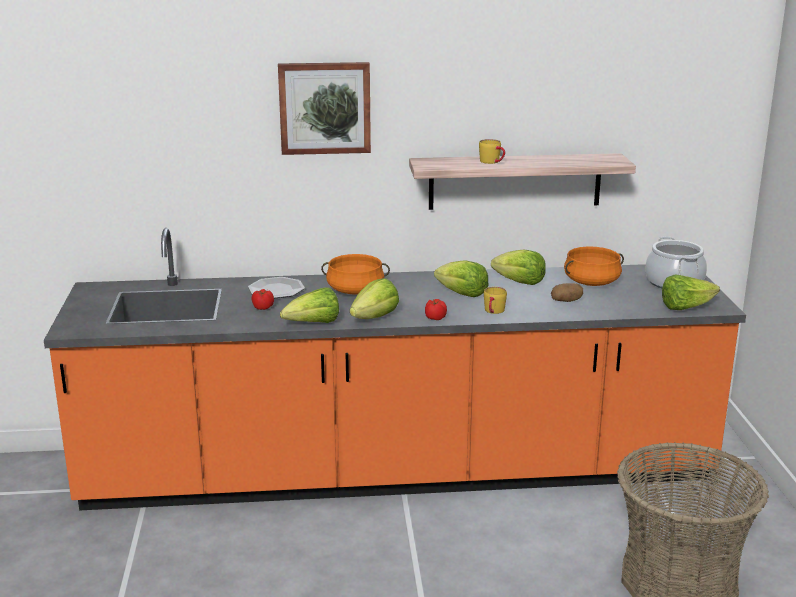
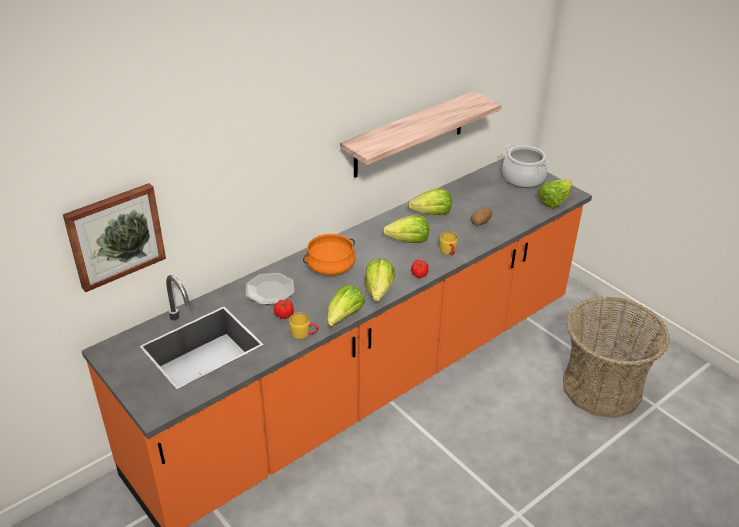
camera: 35 degrees left, 15 degrees up
picture [278,62,371,155] -> picture moved to [63,183,166,292]
yellow mug [479,139,505,164] -> yellow mug moved to [289,312,319,339]
orange cooking pot [564,247,624,286] -> none

